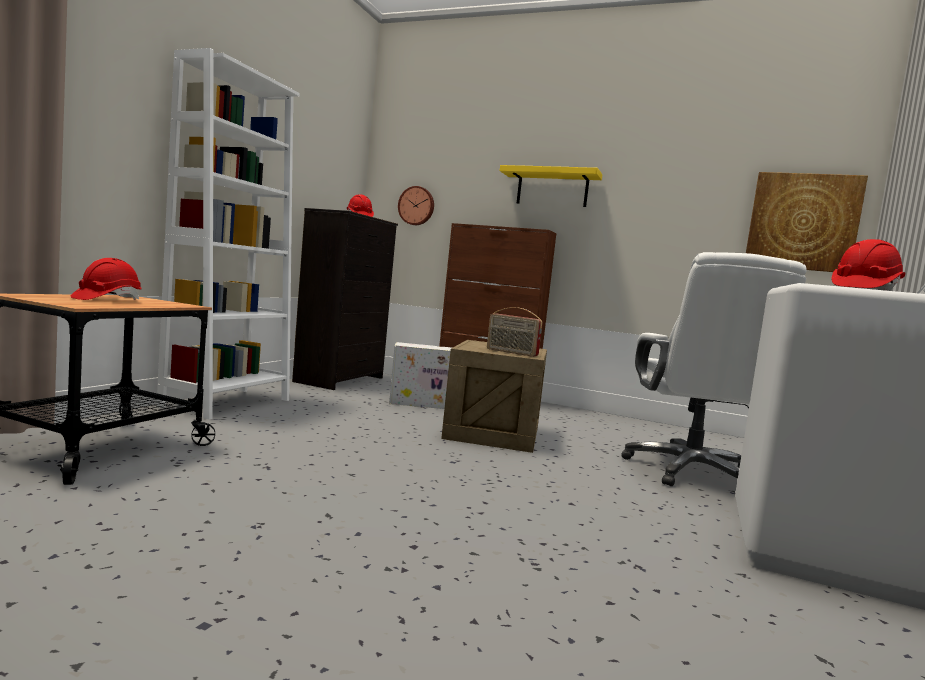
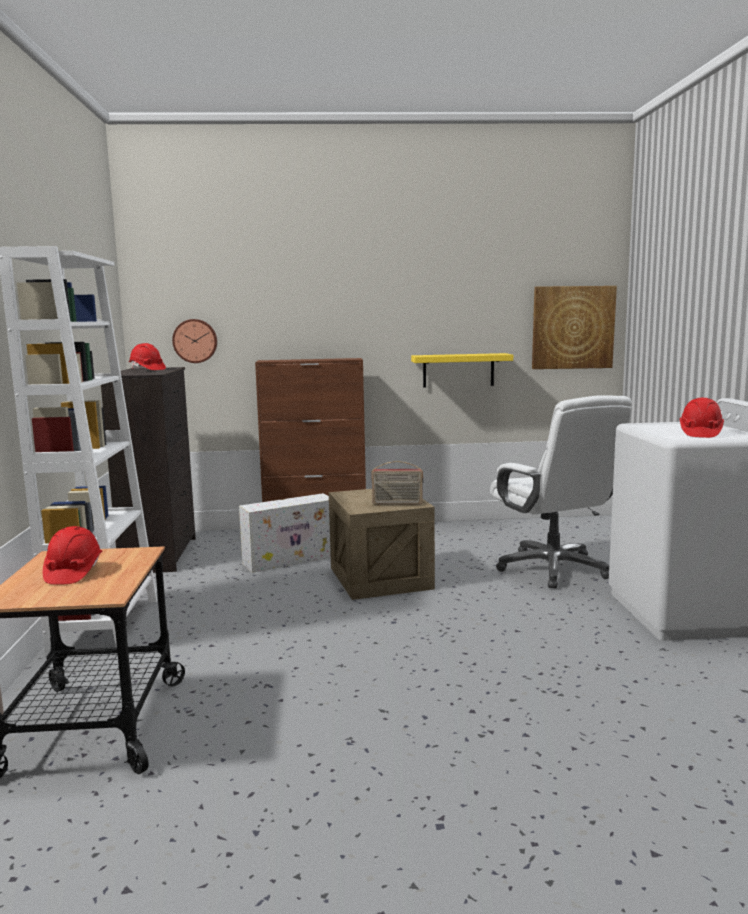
camera: 25 degrees left, 5 degrees up
yellow shelf [500,165,603,207] -> yellow shelf moved to [411,353,513,387]

